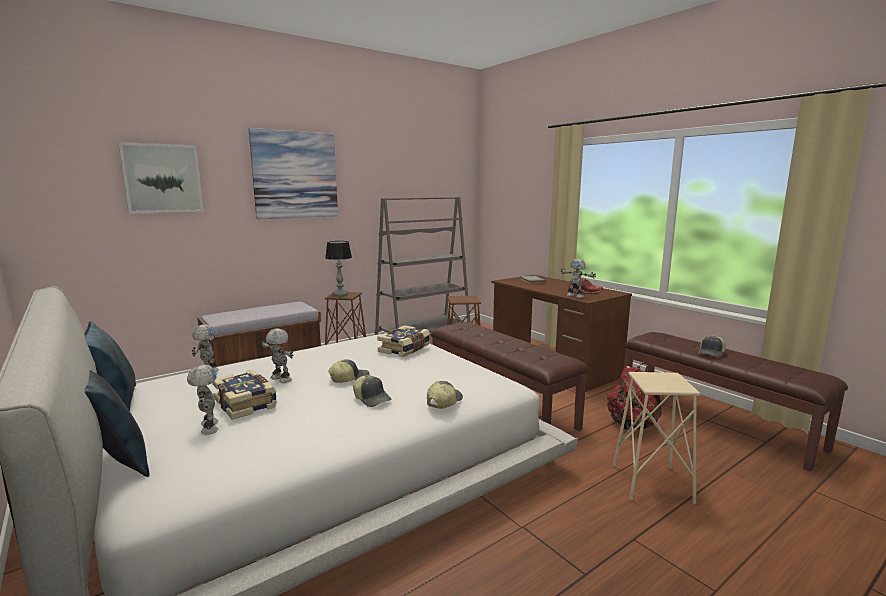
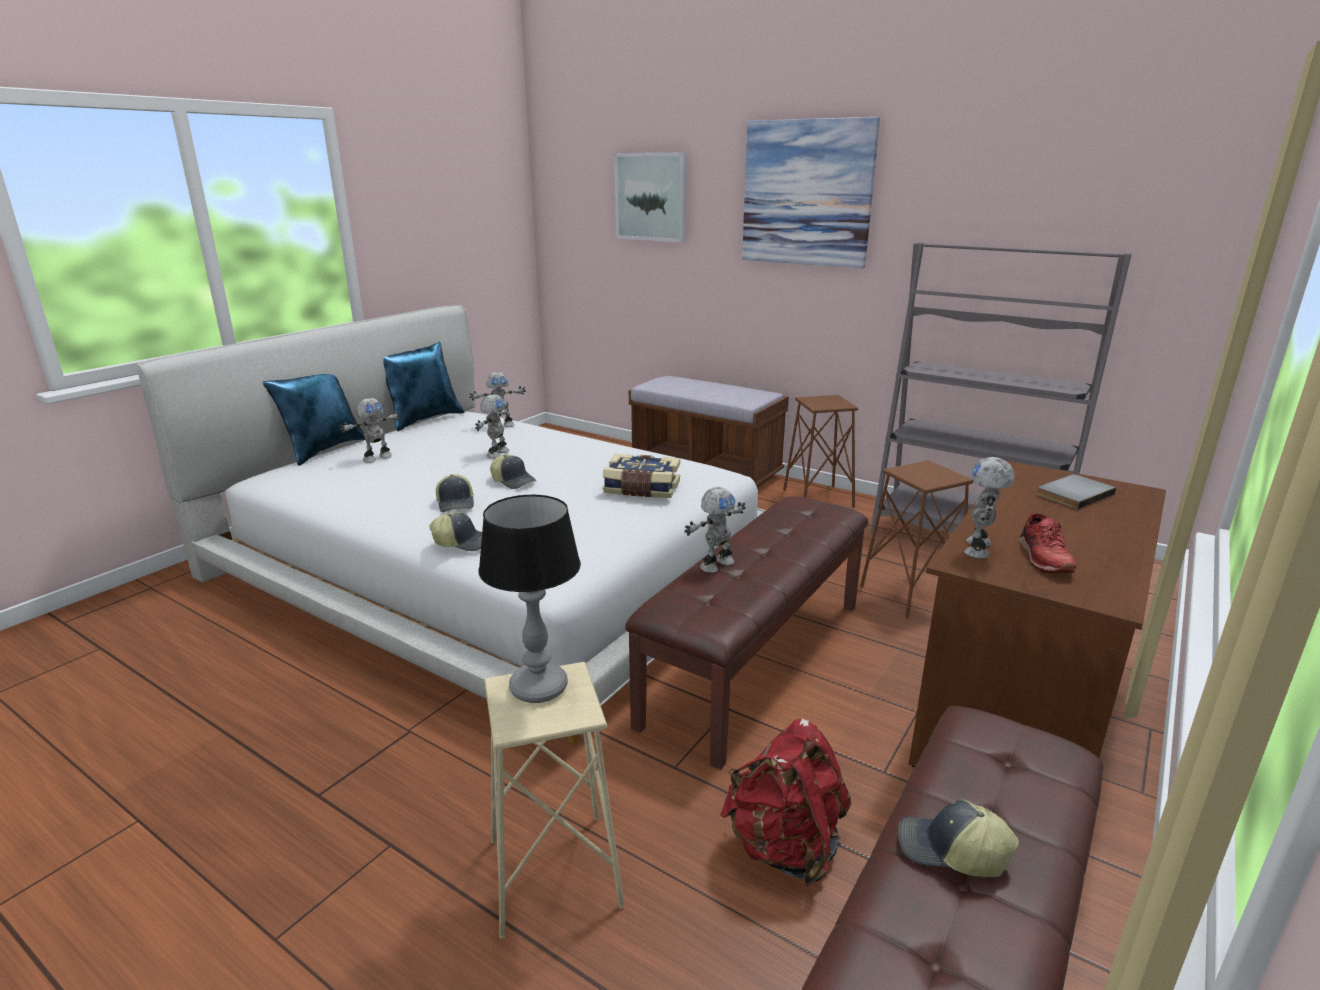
camera: 70 degrees right, 10 degrees up
book [212,370,277,420] -> none
table lamp [325,241,352,297] -> table lamp moved to [478,494,581,703]
cap [353,375,391,407] -> cap turned 45 degrees counterclockwise [436,474,474,512]
none -> toy robot [684,487,746,573]

